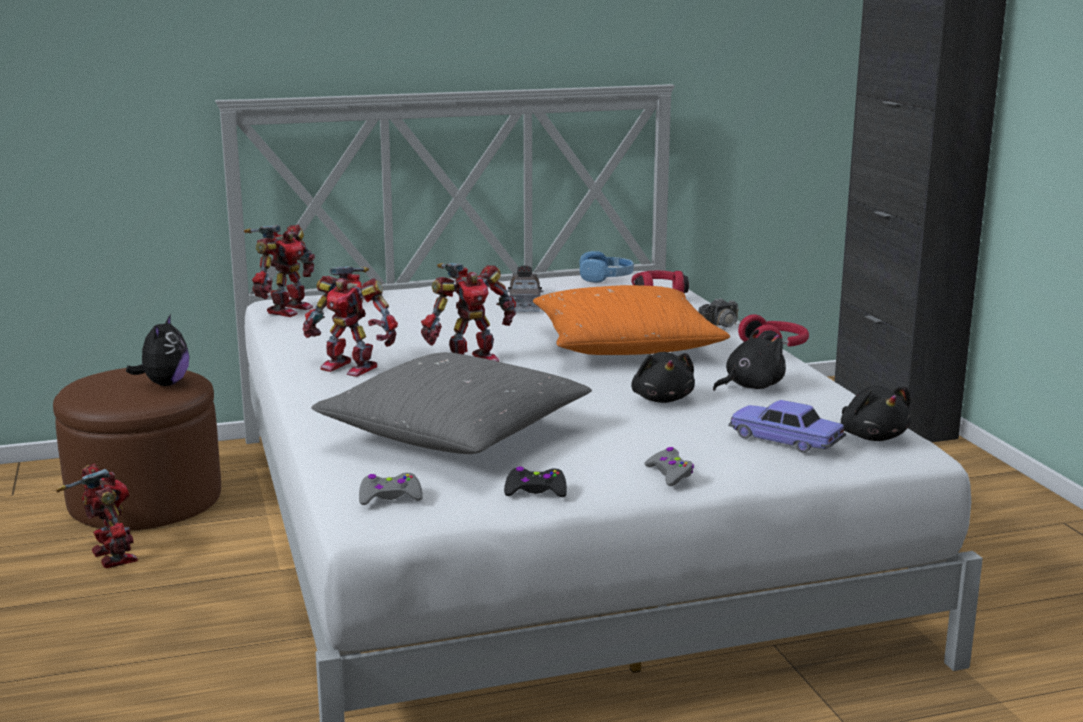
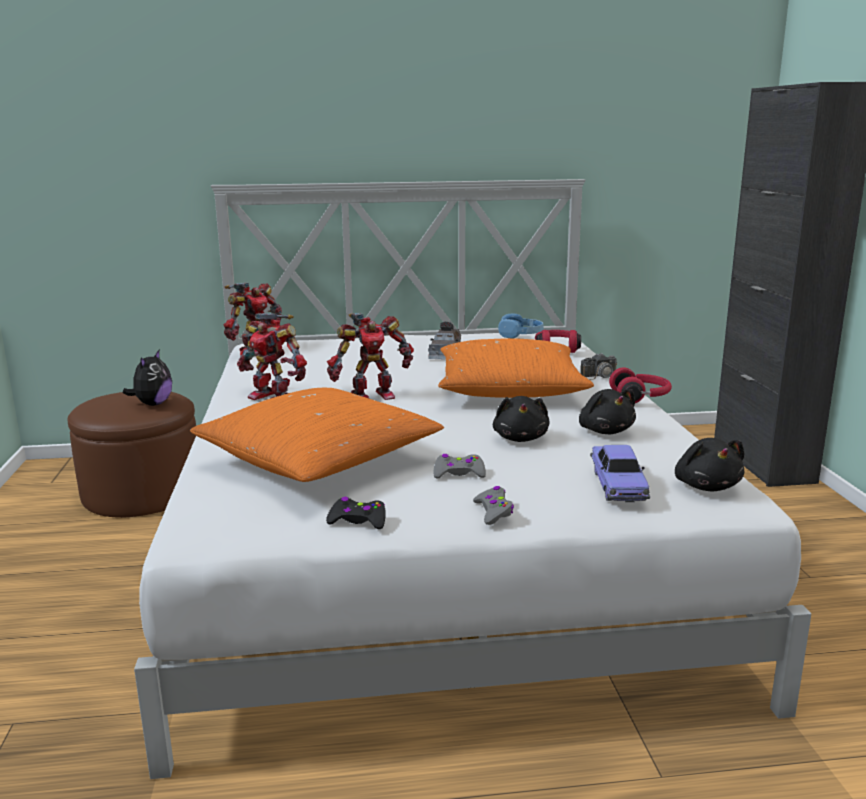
camera: 10 degrees right, 0 degrees up
toy robot [56,464,138,568] -> none
grey pillow [311,352,592,454] -> orange pillow [190,388,444,482]
grey game controller [359,473,423,505] -> grey game controller moved to [434,454,486,479]
black plush toy [713,329,786,391] -> black plush toy turned 90 degrees clockwise [579,389,636,434]
toy car [728,400,846,453] -> toy car turned 135 degrees counterclockwise [590,445,650,502]

